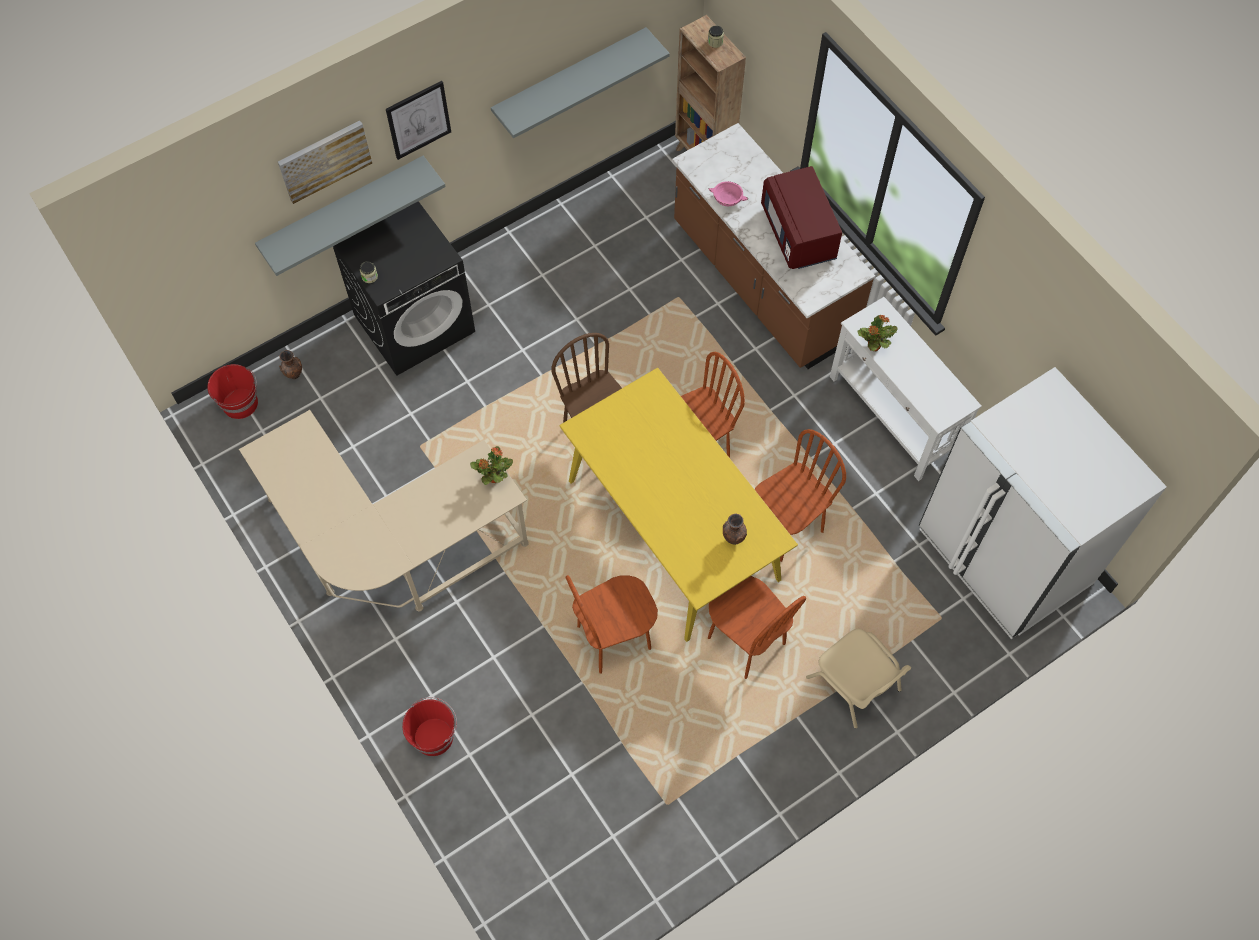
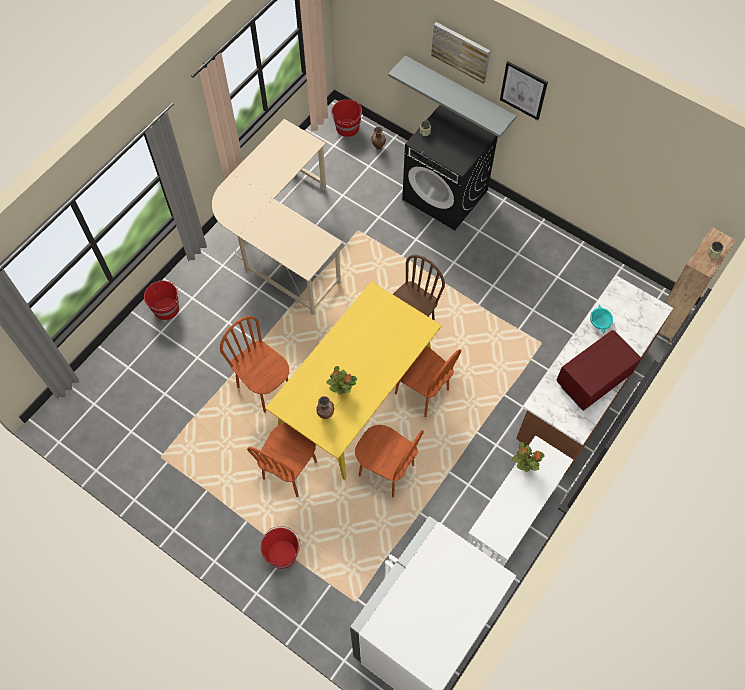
camera: 70 degrees right, 0 degrees up
potted plant [470,446,513,485] -> potted plant moved to [326,366,357,395]
grey shelf [491,27,670,138] -> none
pink bowl [708,181,748,206] -> turquoise bowl [590,305,613,333]
beige chair [806,629,911,729] -> red bucket [261,526,300,569]

